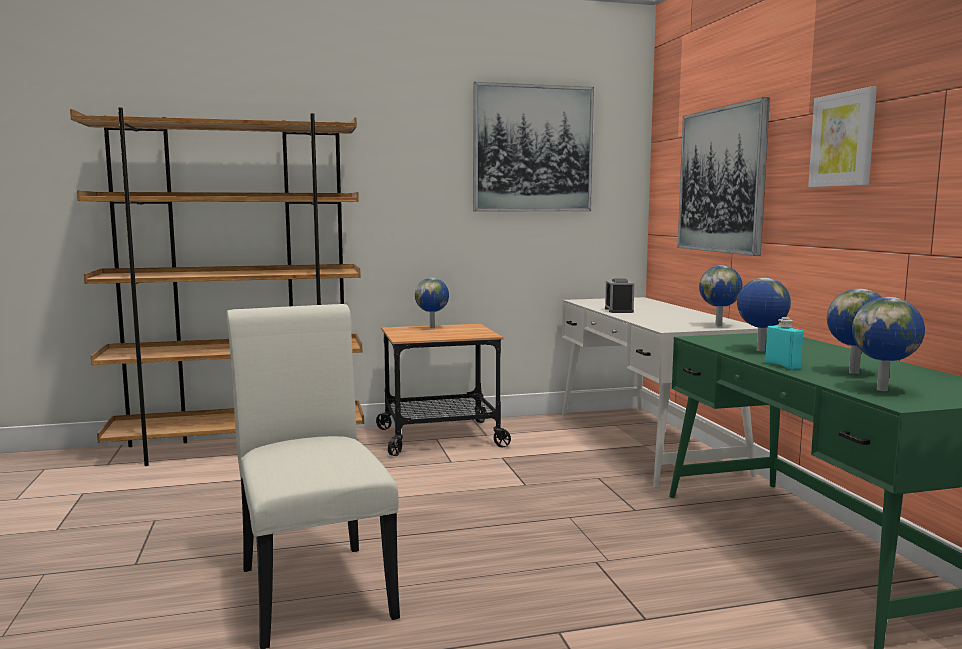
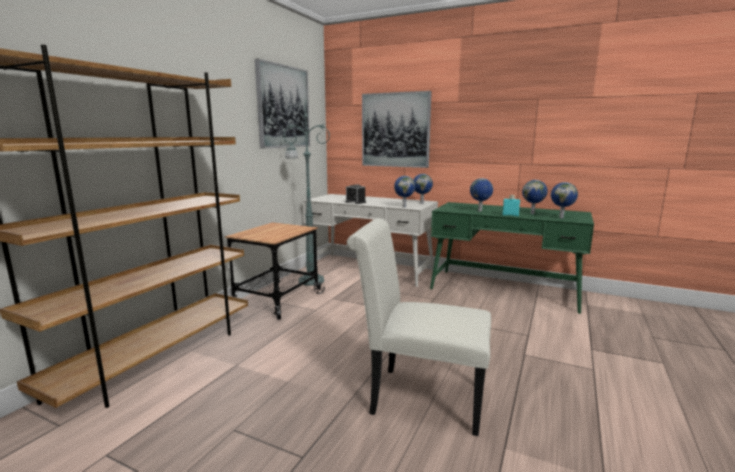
camera: 50 degrees left, 5 degrees up
globe [415,278,449,328] -> globe moved to [394,176,416,207]
picture [808,86,877,187] -> none
none -> green floor lamp [283,101,330,286]

